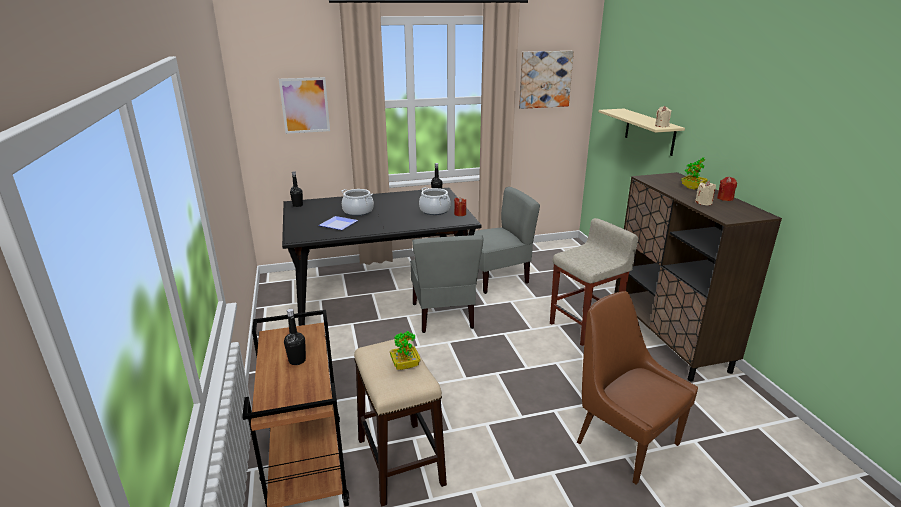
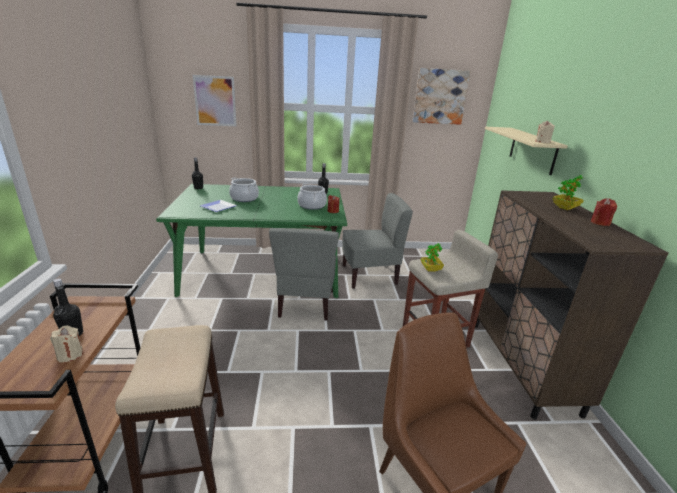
camera: 10 degrees right, 0 degrees up
black dining table [282,188,482,326] -> green dining table [156,184,347,298]
potted plant [390,331,421,370] -> potted plant moved to [421,243,444,272]
beige candle [695,181,716,205] -> beige candle moved to [50,326,83,362]

